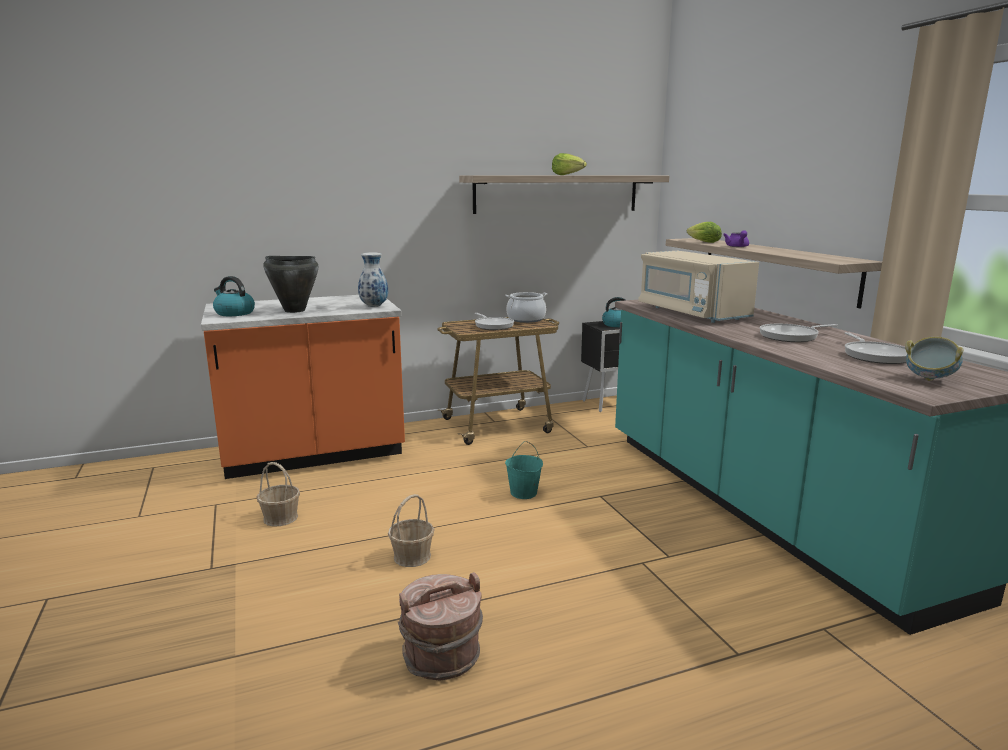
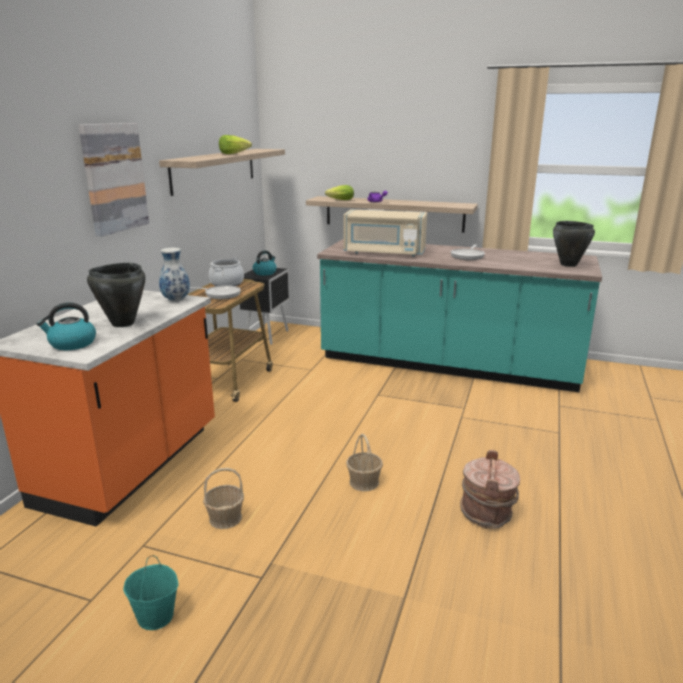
camera: 50 degrees left, 5 degrees up
turquoise bucket [505,441,543,499] -> turquoise bucket moved to [123,555,179,630]
frying pan [844,332,907,364] -> none
bowl [905,337,963,381] -> black cooking pot [553,221,595,267]
none -> picture [78,123,149,237]

